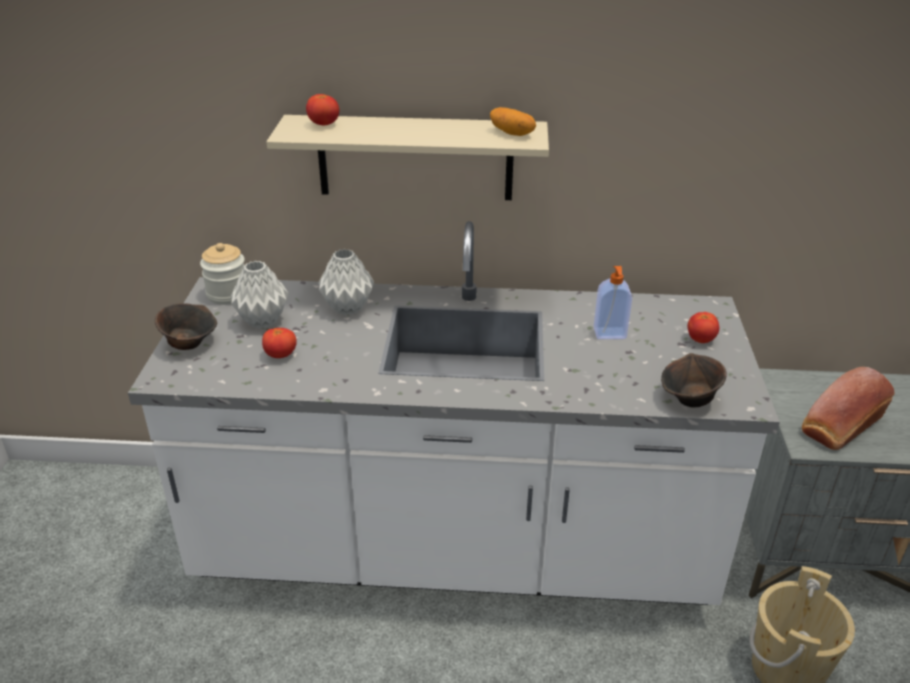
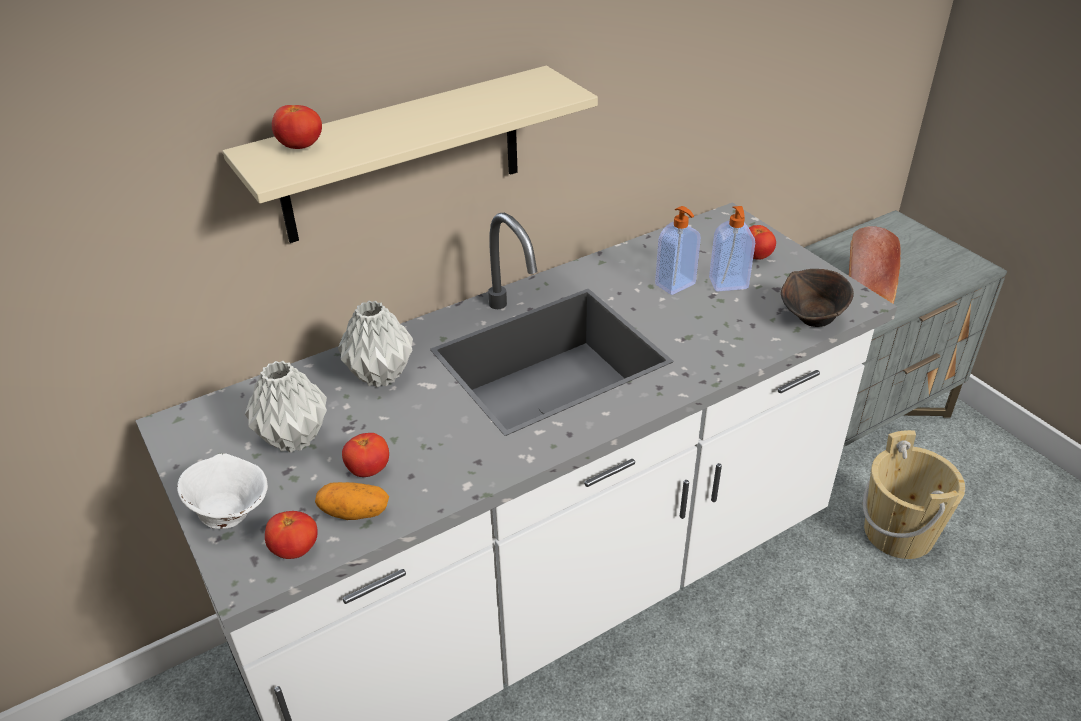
camera: 35 degrees left, 5 degrees up
brown bowl [155,303,217,350] -> white bowl [177,453,268,529]
jar [200,243,245,305] -> none
potato [490,107,536,136] -> potato moved to [315,482,389,520]
none -> tomato [265,511,318,559]
none -> soap dispenser [709,206,755,292]

